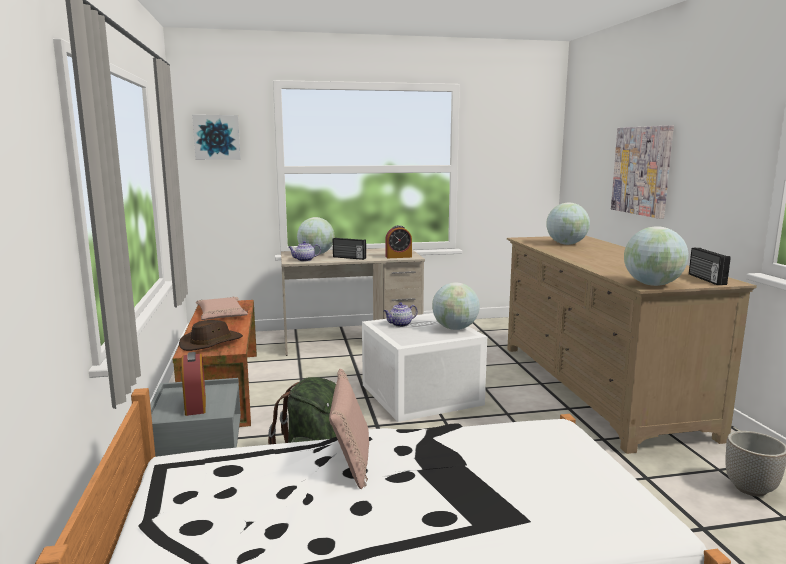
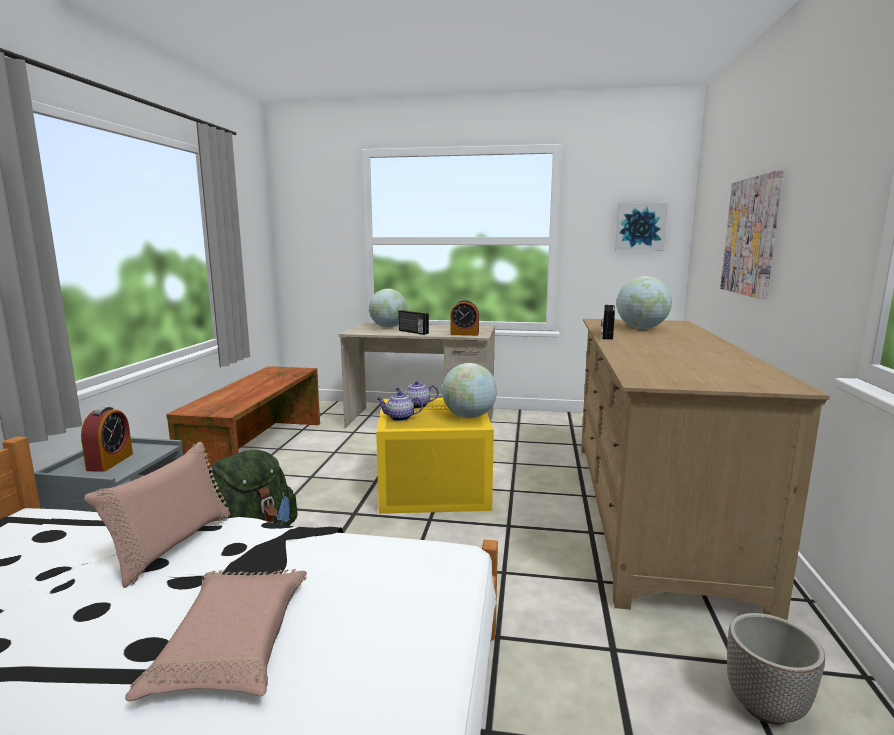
camera: 20 degrees right, 0 degrees up
brown hat [179,320,243,351] -> none
picture [192,115,241,160] -> picture moved to [615,203,668,251]
beige pillow [196,297,248,320] -> beige pillow moved to [125,569,307,701]
teapot [288,241,321,262] -> teapot moved to [377,392,423,421]
white storage box [362,313,487,422] -> yellow storage box [376,398,494,514]
globe [624,226,688,286] -> none
radio [689,248,731,285] -> radio moved to [601,305,615,340]

